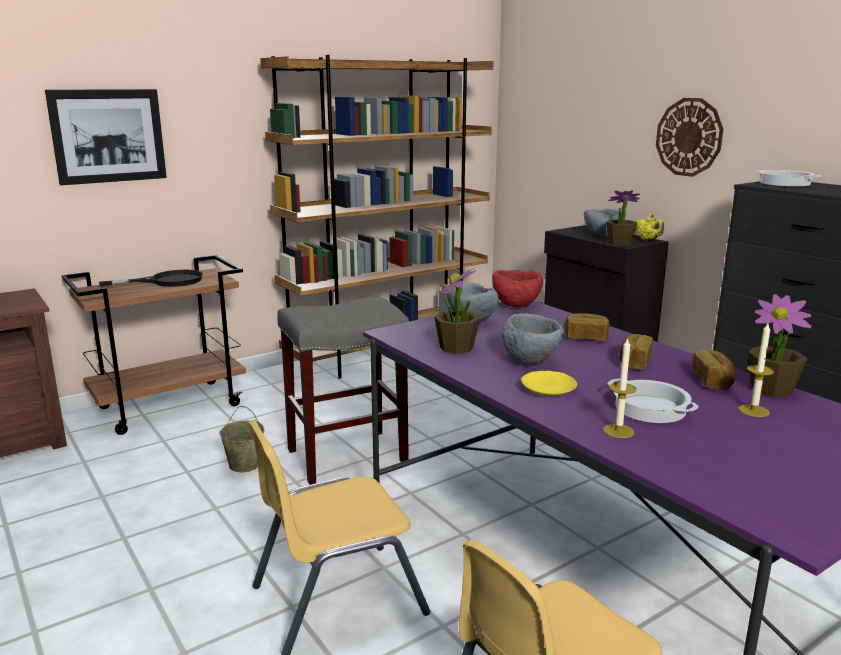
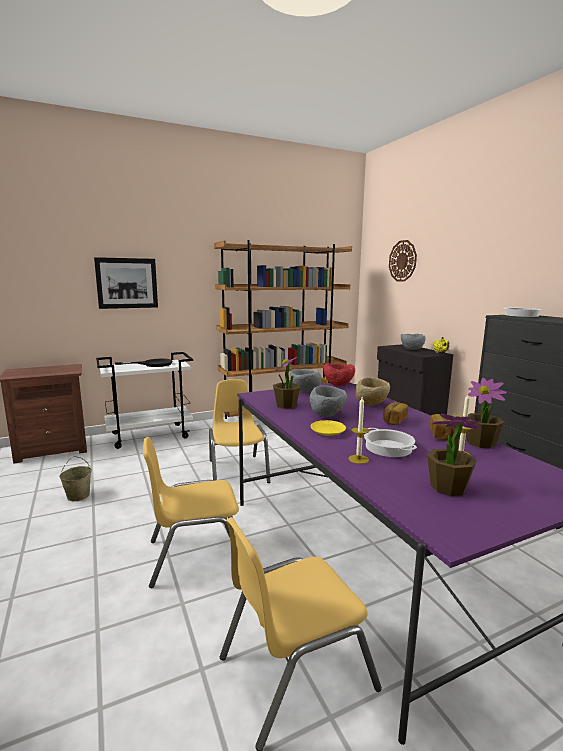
camera: 10 degrees right, 5 degrees down
brown cart [62,255,246,435] -> white cart [96,352,193,449]
beige bucket [219,406,265,472] -> beige bucket moved to [59,456,92,501]
grey stool [277,297,409,485] -> yellow chair [209,379,271,483]
bread [565,313,610,341] -> beige bowl [356,377,390,406]
potted plant [606,190,640,246] -> potted plant moved to [427,414,482,496]
wall clock [656,98,723,177] -> wall clock moved to [389,240,417,282]

